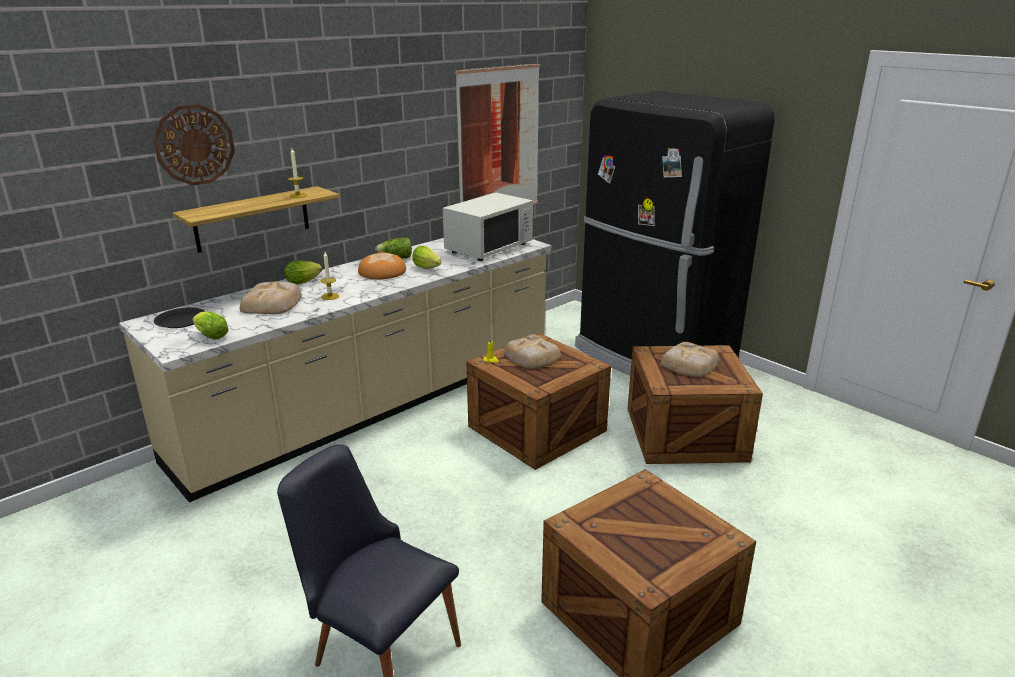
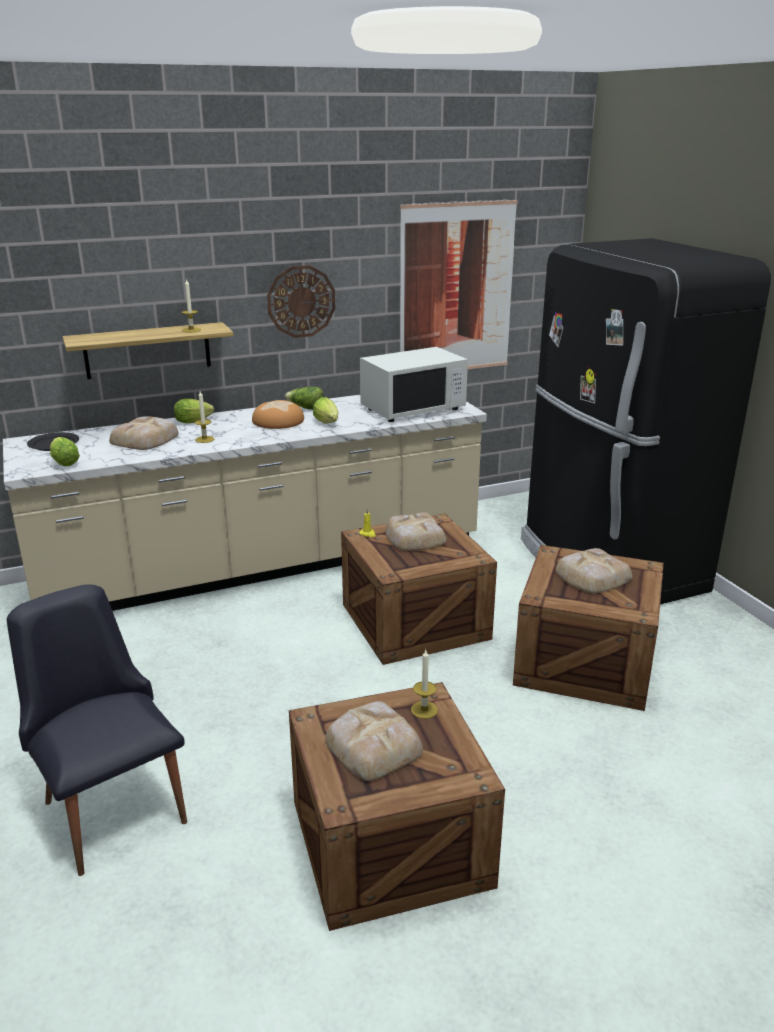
camera: 20 degrees right, 0 degrees up
wall clock [153,104,235,186] -> wall clock moved to [267,265,335,338]
none -> bread [325,701,423,781]
none -> candle [411,650,438,719]

